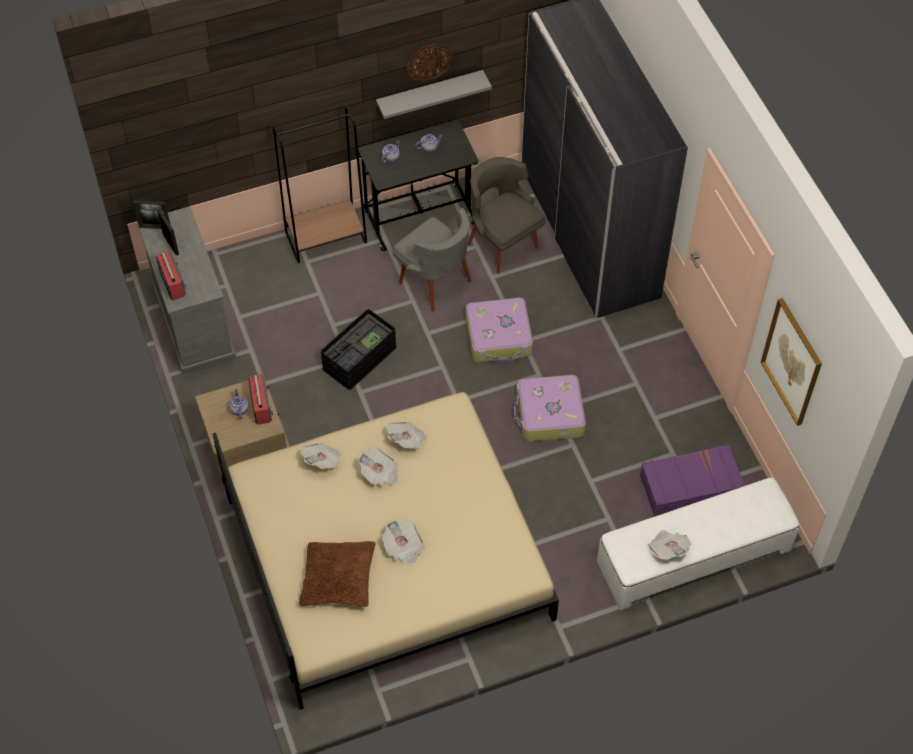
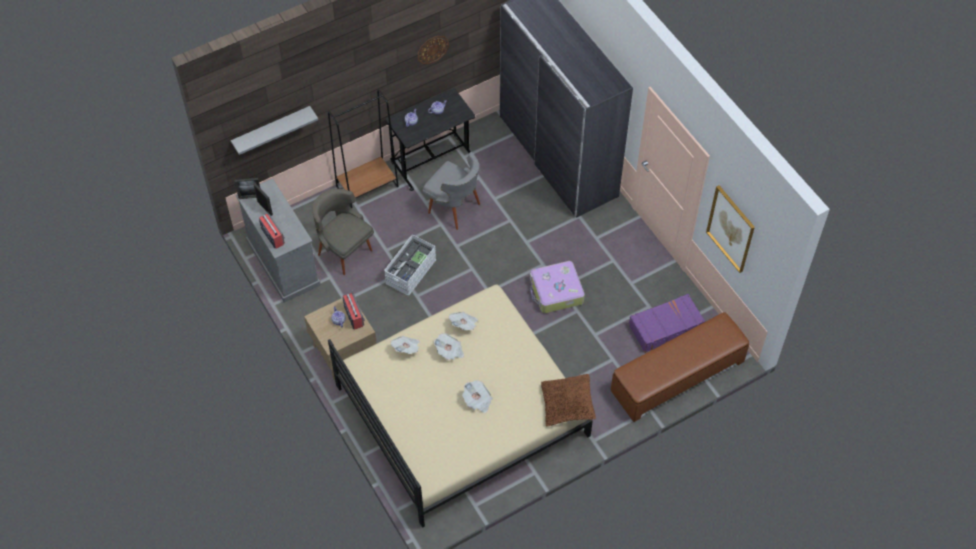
camera: 10 degrees left, 0 degrees up
brown pillow [299,541,376,607] -> brown pillow moved to [541,374,596,427]
black storage box [321,309,397,390] -> white storage box [384,235,436,296]
grey shelf [376,70,492,119] -> grey shelf moved to [231,106,318,155]
suitcase [466,298,533,362] -> none
grey chair [468,157,545,274] -> grey chair moved to [312,189,374,275]
white bench [597,477,799,610] -> brown bench [611,312,749,422]
newspaper [647,530,691,560] -> none

